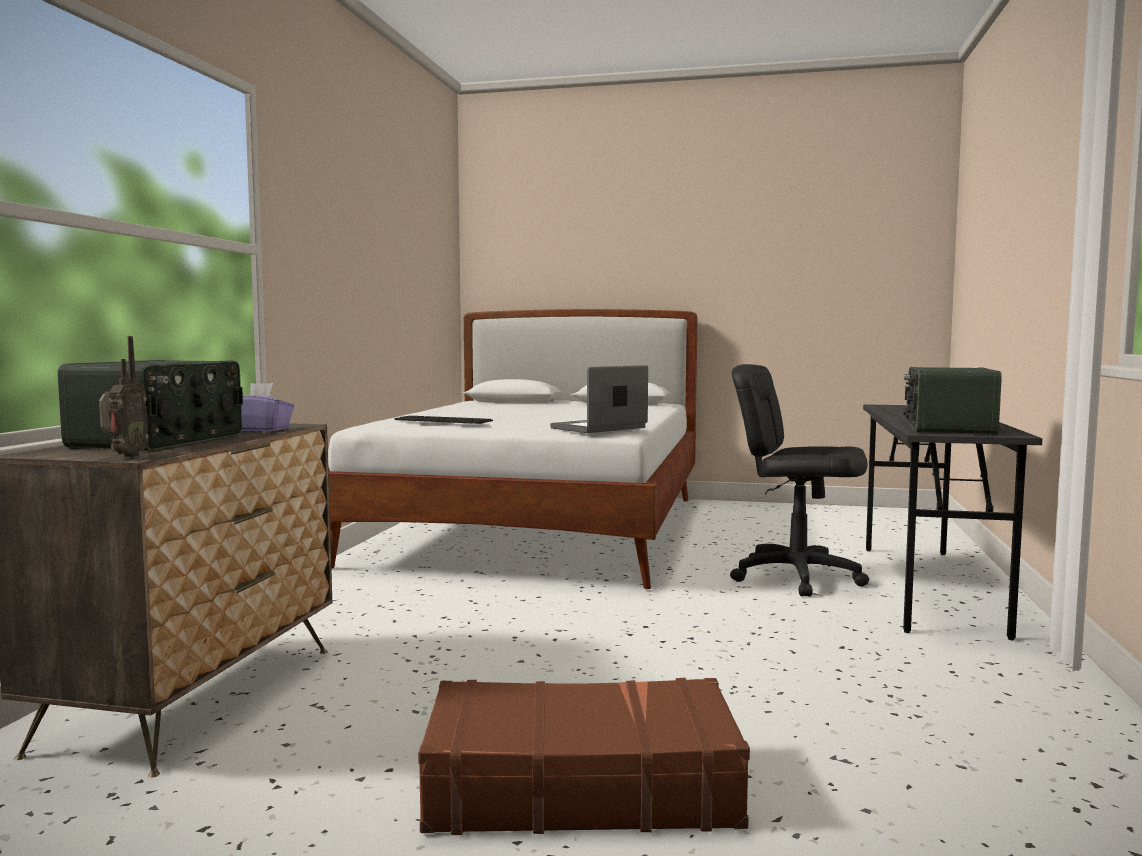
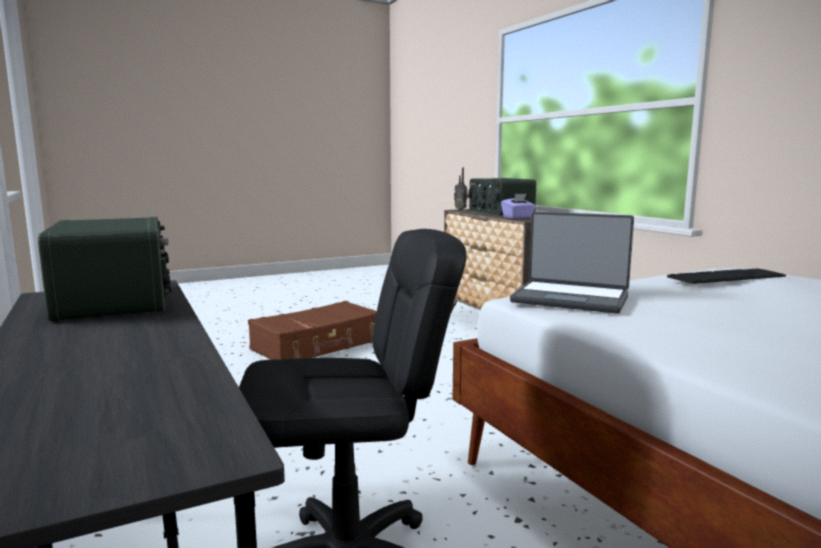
camera: 140 degrees right, 5 degrees up
laptop [550,365,648,433] -> laptop turned 105 degrees clockwise [510,212,634,314]

